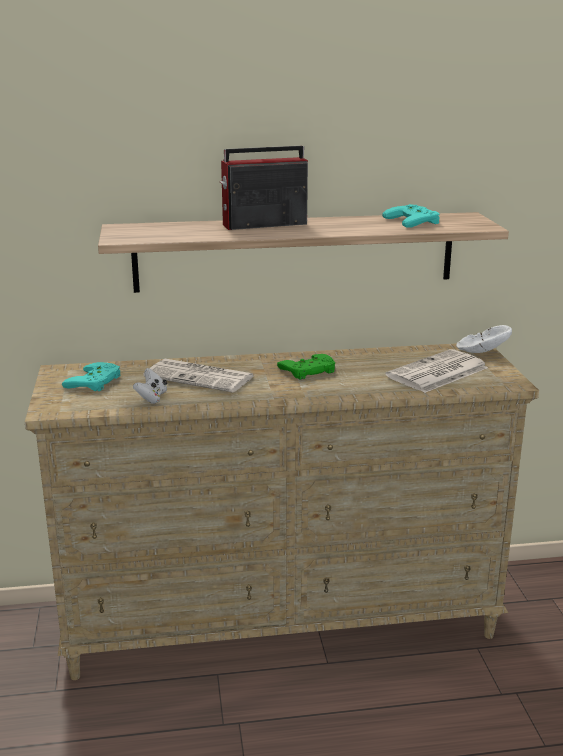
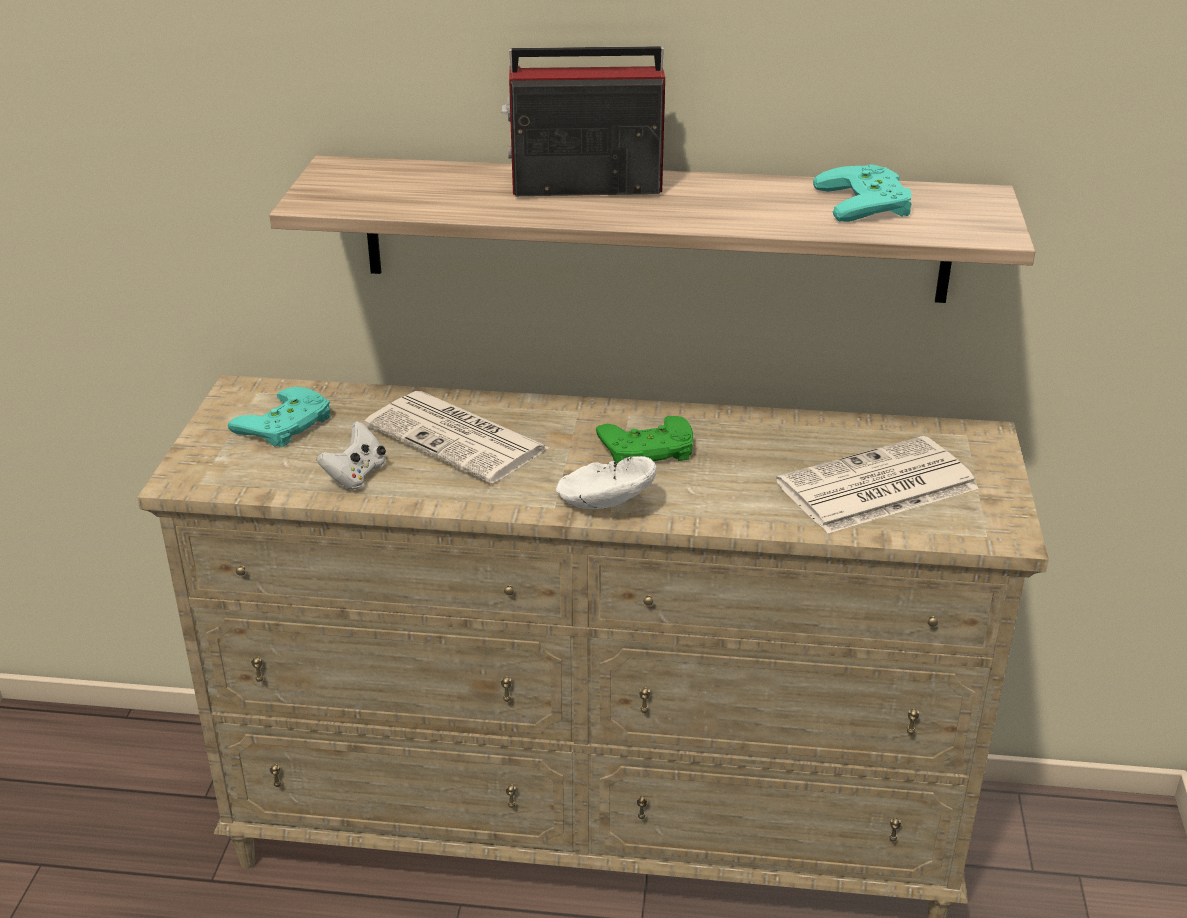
camera: 15 degrees right, 10 degrees up
white bowl [456,325,512,353] -> white bowl moved to [556,456,656,509]

